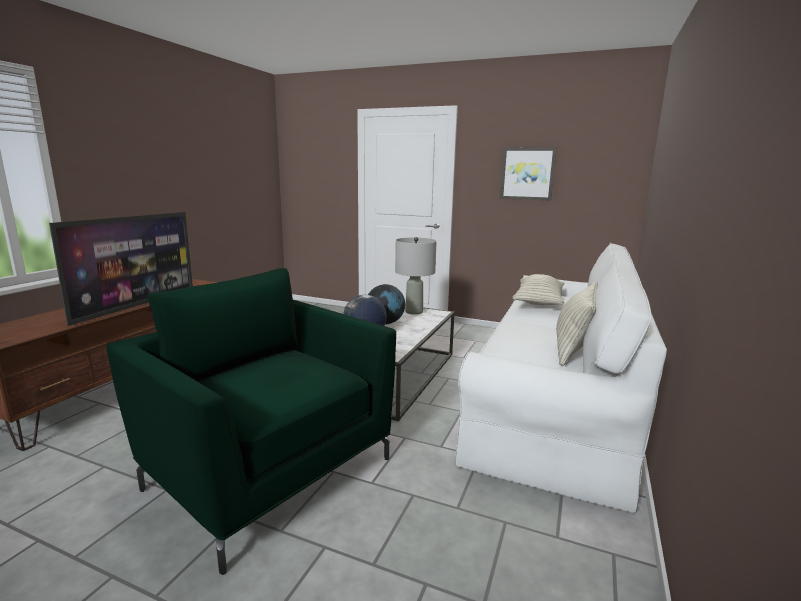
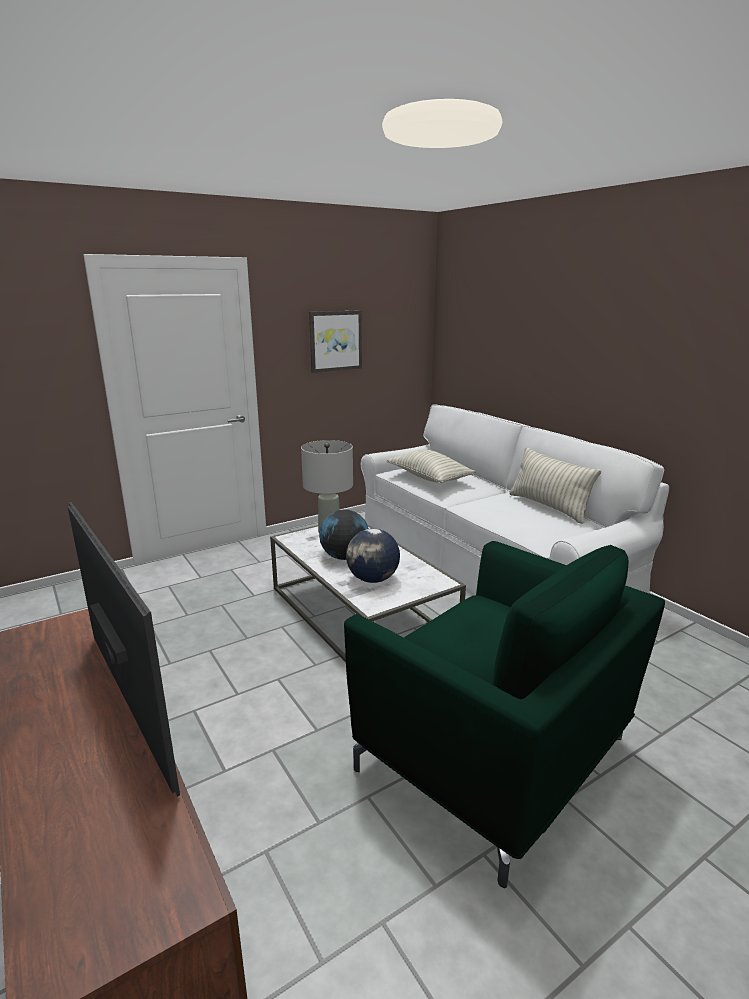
camera: 55 degrees left, 5 degrees up
green armchair [106,268,396,575] -> green armchair turned 120 degrees counterclockwise [344,541,665,888]

